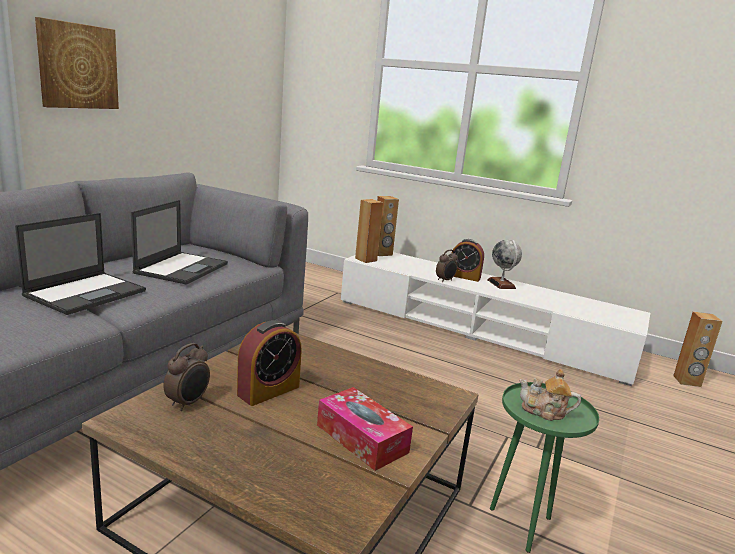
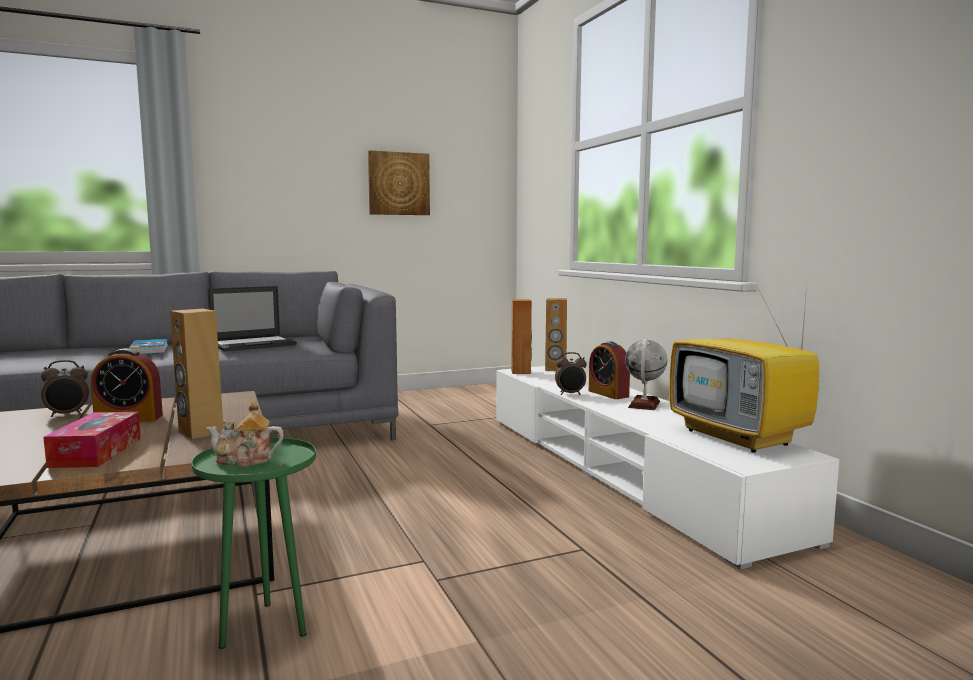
camera: 40 degrees right, 10 degrees down
laptop [15,213,146,315] -> book [128,339,168,354]
picture [35,17,119,109] -> picture moved to [368,150,430,215]
teapot [519,369,581,421] -> teapot turned 60 degrees counterclockwise [207,401,284,466]
brown speaker [673,312,723,387] -> brown speaker moved to [170,309,223,439]
none -> television [669,284,819,453]

